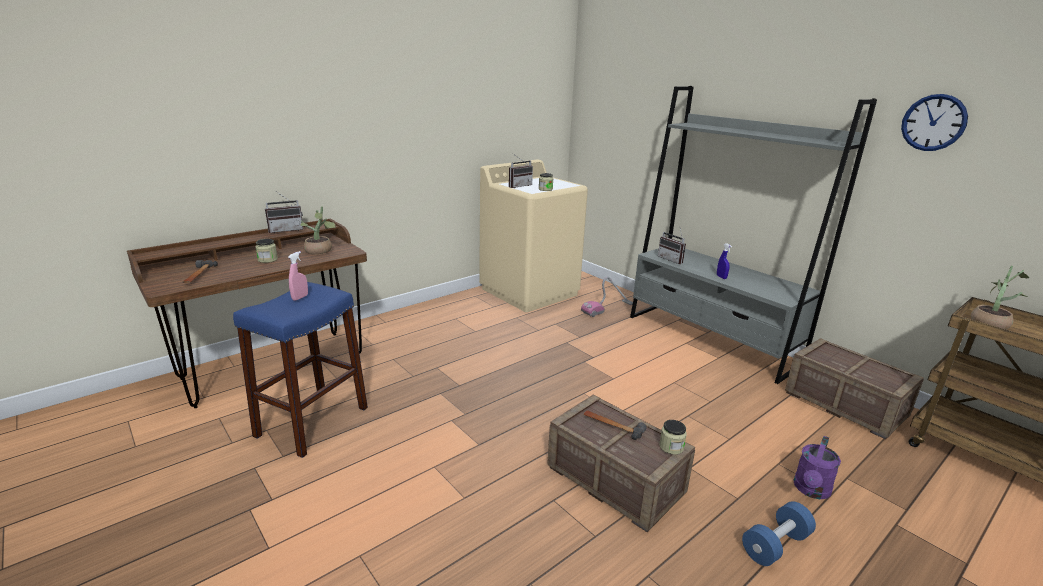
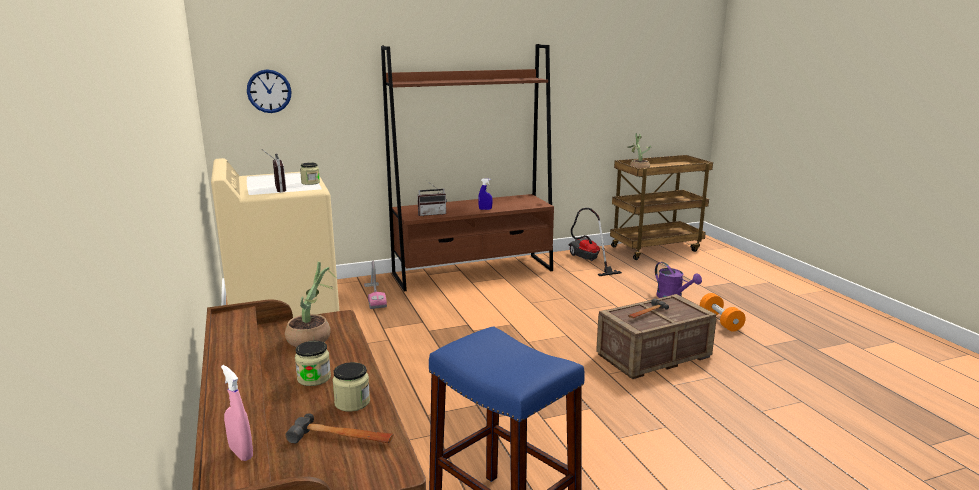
camera: 70 degrees left, 5 degrees down
radio [265,191,303,233] -> none
pink spray bottle [288,251,308,301] -> pink spray bottle moved to [221,365,253,461]
grey bookcase [630,86,877,384] -> brown bookcase [381,44,554,292]
jar [659,420,687,455] -> jar moved to [332,362,370,412]
blue dumbbell [742,501,816,566] -> orange dumbbell [700,293,746,331]
crate [785,338,924,440] -> vacuum cleaner [569,208,622,276]
wall clock [901,94,968,151] -> wall clock moved to [247,69,292,113]

